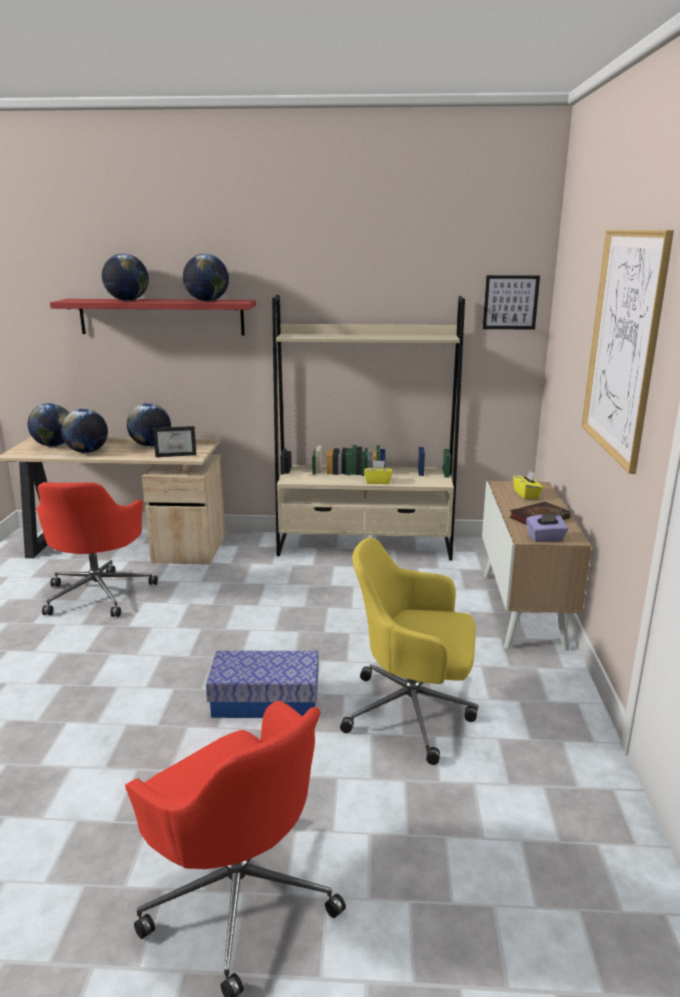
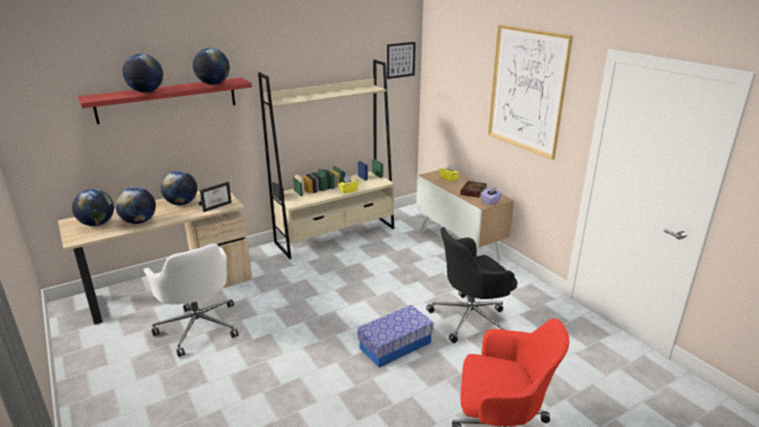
camera: 35 degrees left, 5 degrees up
red office chair [37,482,158,617] -> white office chair [143,243,239,357]
yellow office chair [340,537,478,765] -> black office chair [426,227,517,343]

